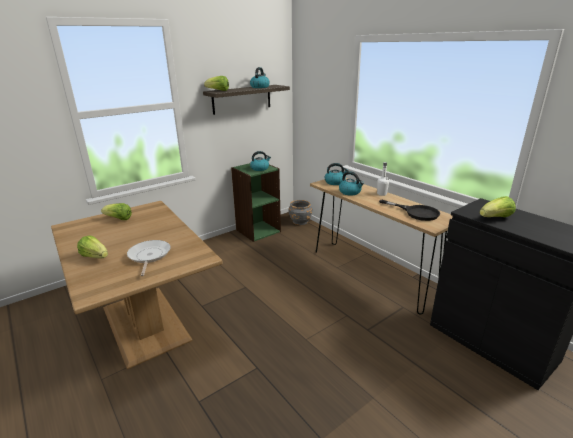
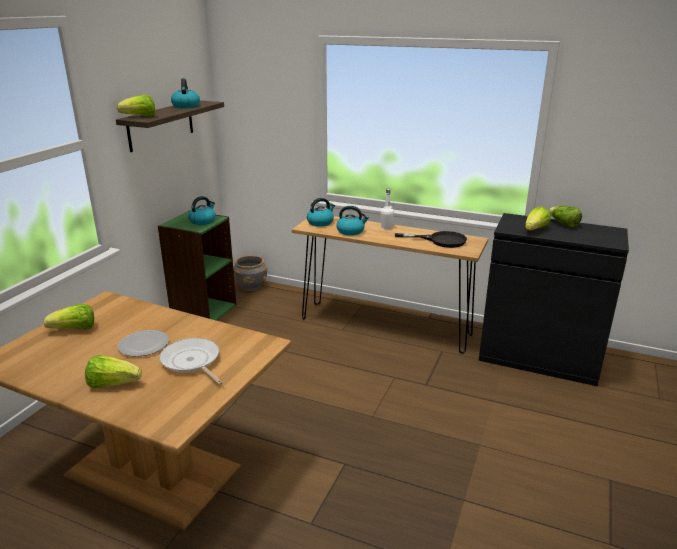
camera: 30 degrees left, 0 degrees up
none -> plate [118,330,169,357]
none -> lettuce [548,206,582,227]

